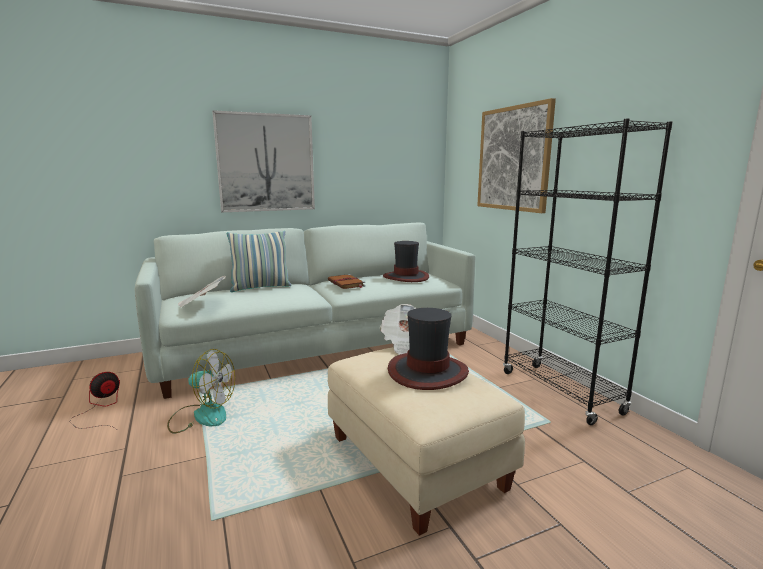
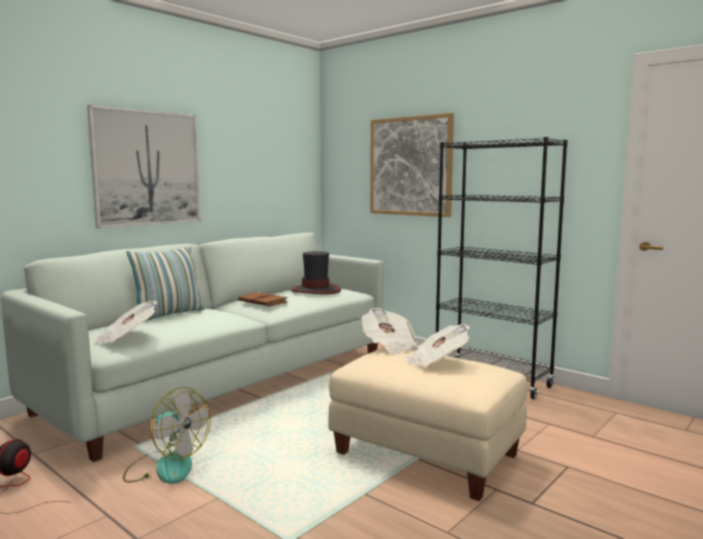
camera: 25 degrees left, 5 degrees down
fan [167,349,235,433] -> fan turned 45 degrees clockwise [123,387,211,484]
hat [388,308,469,390] -> newspaper [404,324,470,367]

